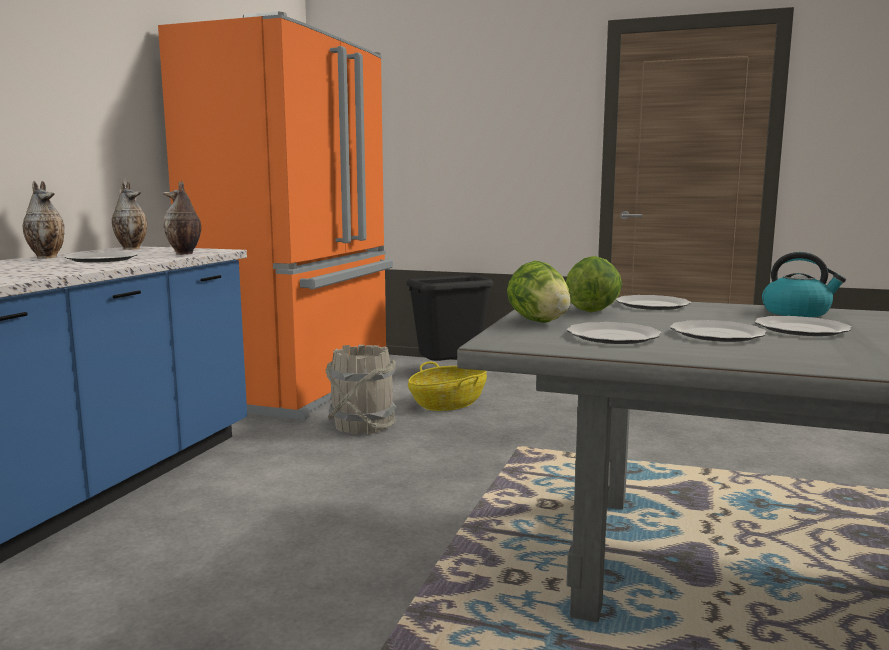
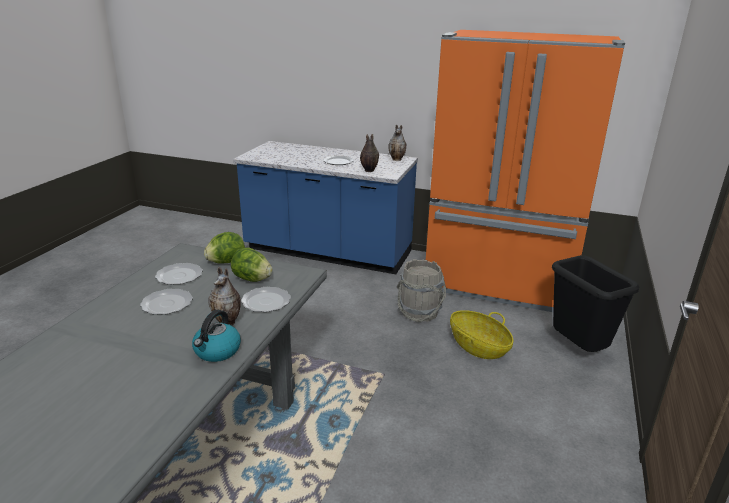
camera: 90 degrees right, 15 degrees up
vase [23,180,64,259] -> vase moved to [208,267,241,326]
plate [754,316,851,336] -> none

